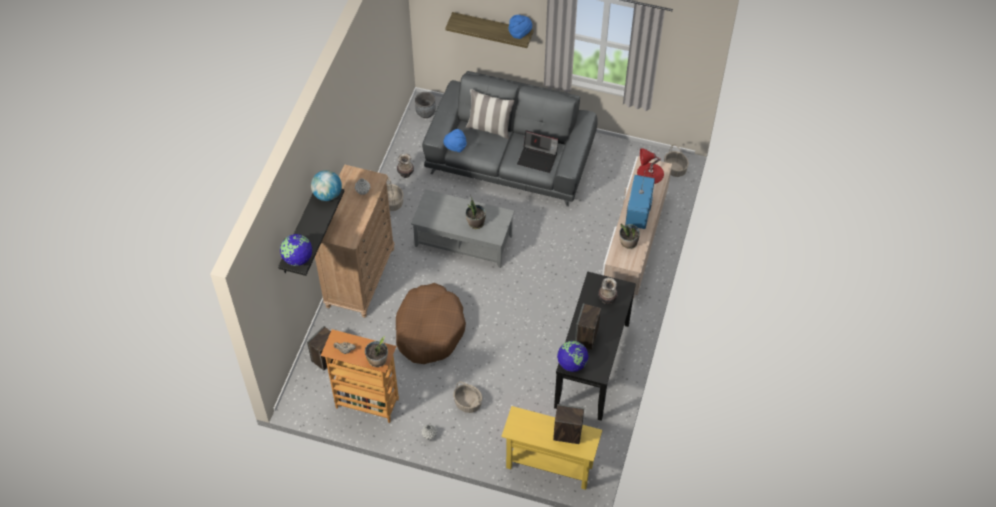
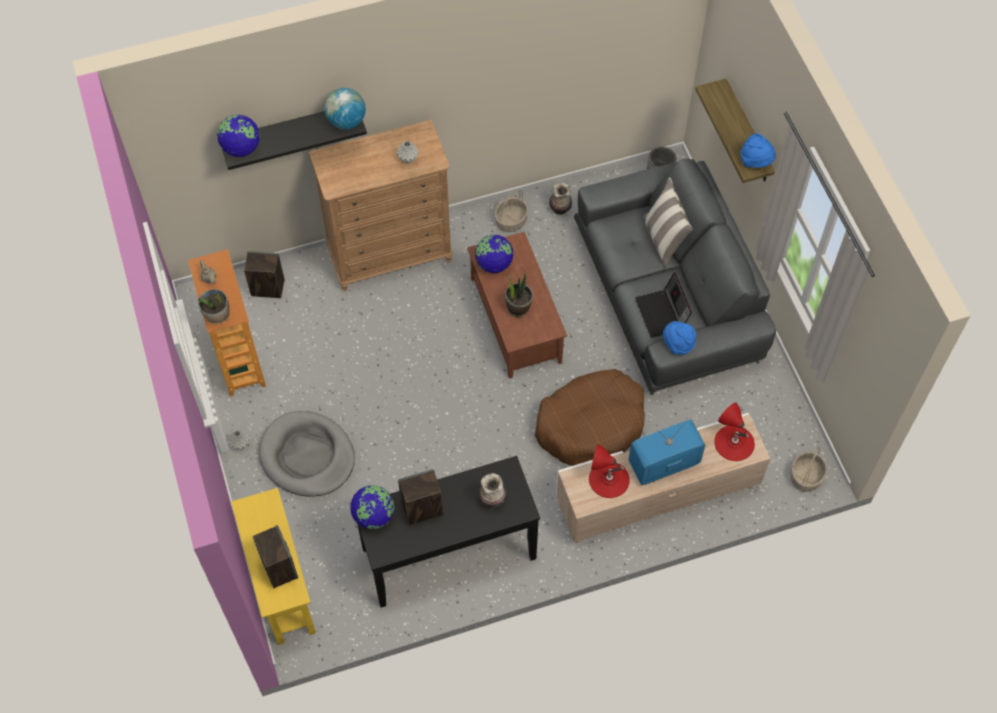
camera: 55 degrees right, 5 degrees up
brown dog bed [396,283,466,364] -> brown dog bed moved to [535,369,645,466]
grey coffee table [411,189,514,268] -> brown coffee table [467,232,567,379]
blue hat [443,129,467,152] -> blue hat moved to [663,321,696,355]
basket [453,382,482,413] -> grey dog bed [259,411,355,497]
potted plant [619,224,640,249] -> red table lamp [589,444,630,498]
none -> globe [475,235,513,273]

